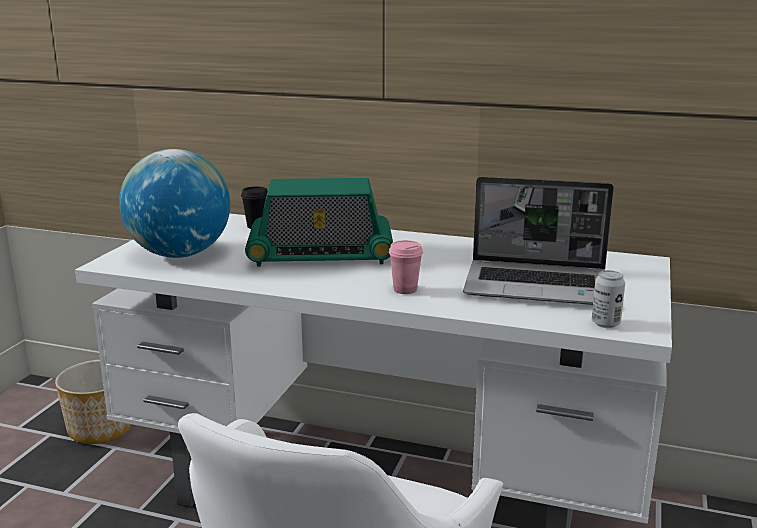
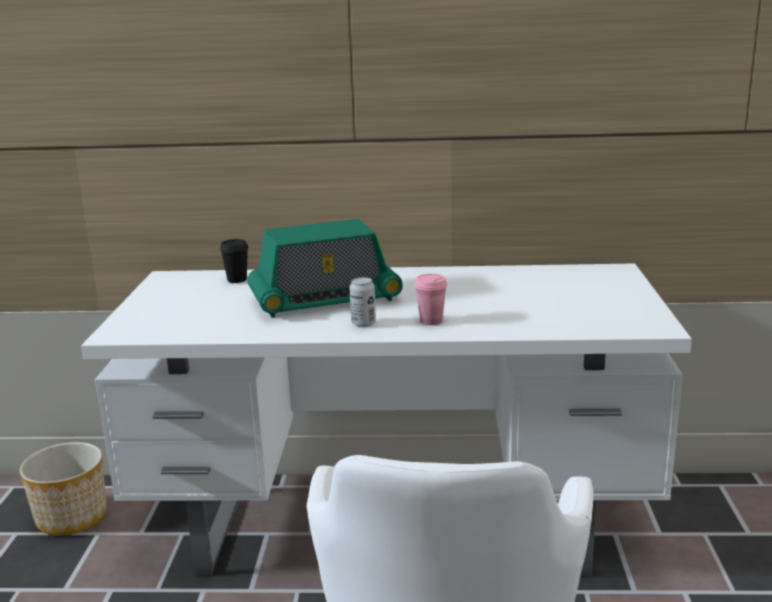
camera: 15 degrees left, 0 degrees up
globe [119,149,230,258] -> none
laptop [463,177,614,305] -> none
can [592,270,625,328] -> can moved to [350,277,376,327]

